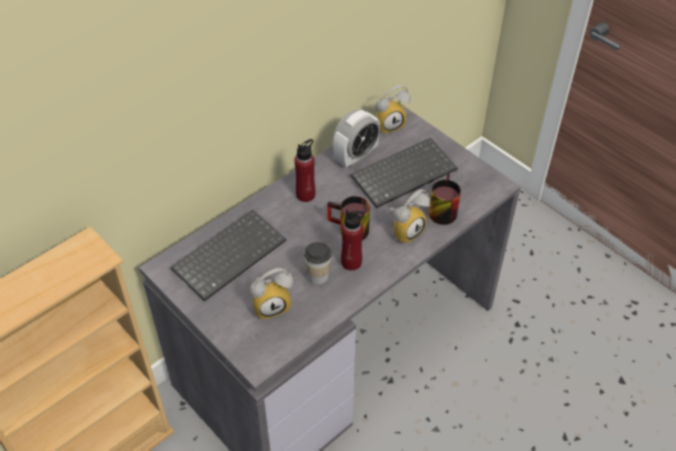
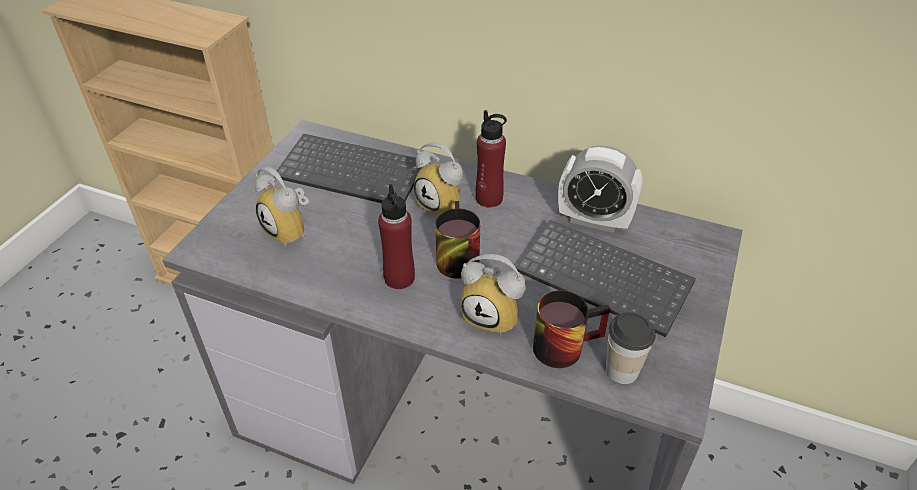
camera: 65 degrees right, 5 degrees down
cup [304,242,331,284] -> cup moved to [606,312,655,384]
alarm clock [376,85,411,134] -> alarm clock moved to [414,142,463,216]

